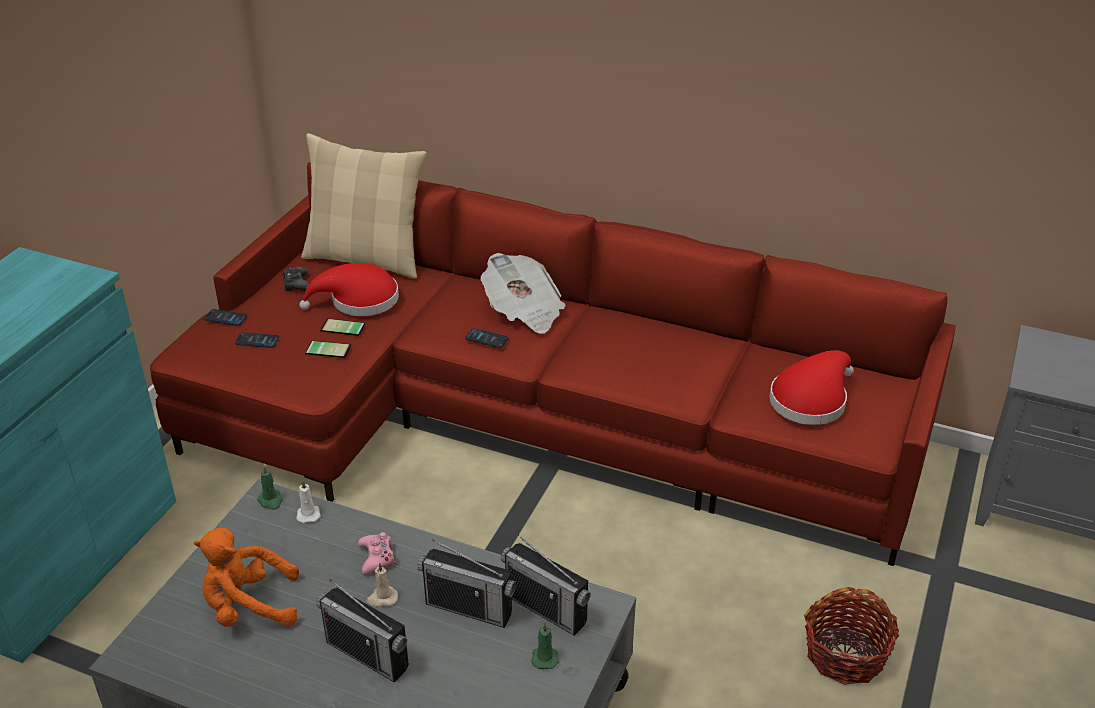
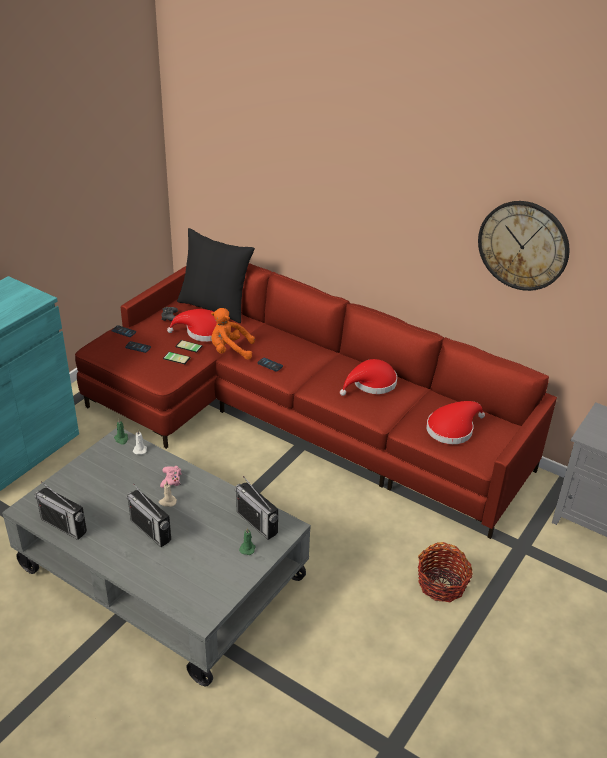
camera: 10 degrees right, 0 degrees up
orange plush toy [194,527,299,627] -> orange plush toy moved to [211,308,255,360]
beige pillow [301,133,427,279] -> black pillow [177,228,255,323]
radio [417,539,516,628] -> radio moved to [34,481,87,540]
newspaper [481,253,566,334] -> none
none -> red hat [340,359,397,396]
none -> wall clock [478,201,570,291]

